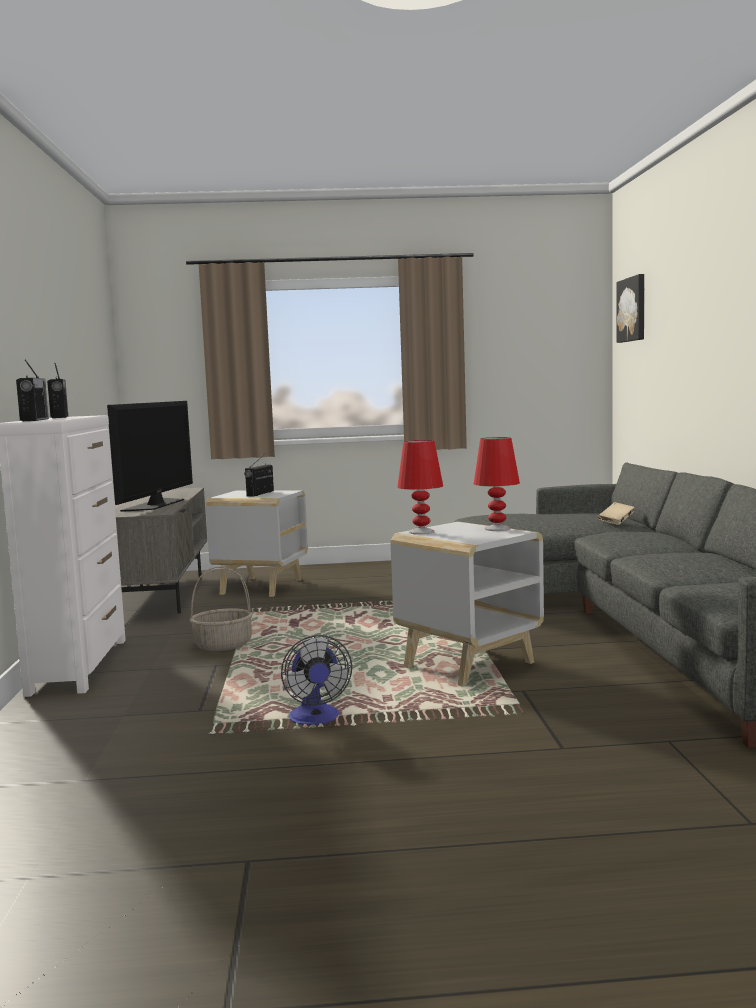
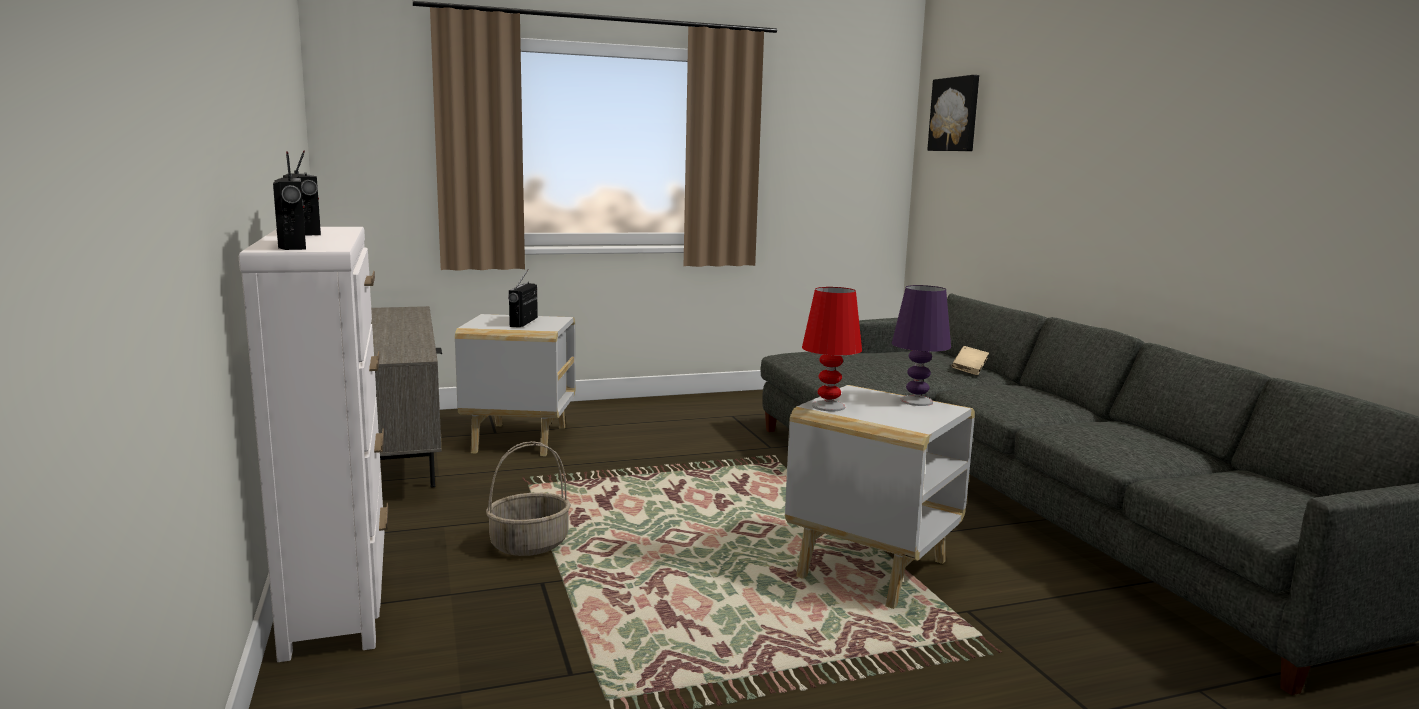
camera: 15 degrees left, 5 degrees up
television [107,401,193,512] -> none
fan [281,635,352,725] -> none
red table lamp [474,437,520,531] -> purple table lamp [892,285,951,406]

